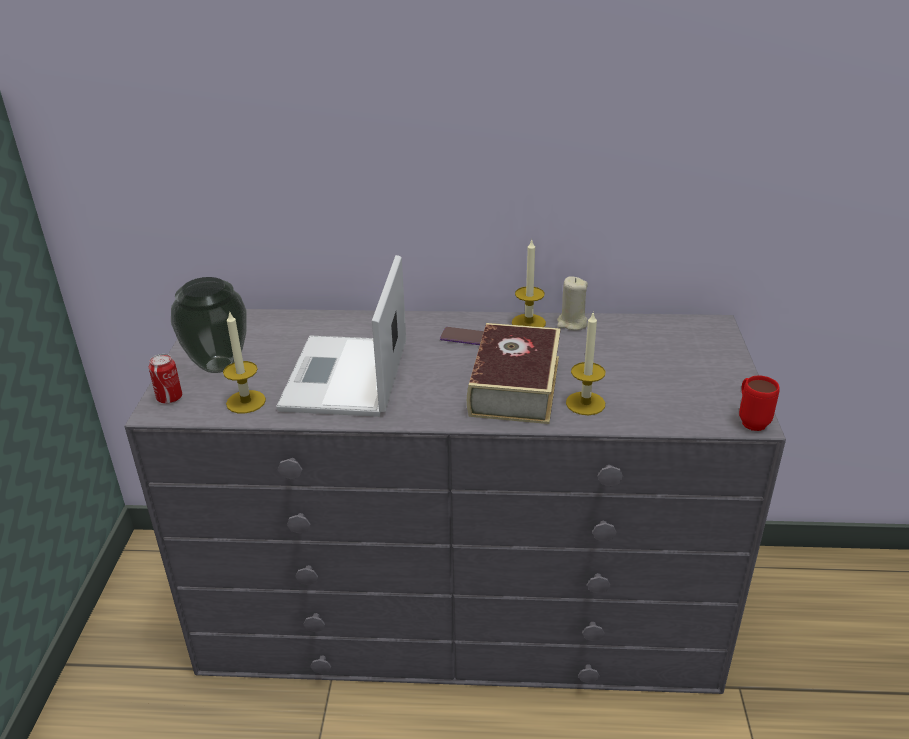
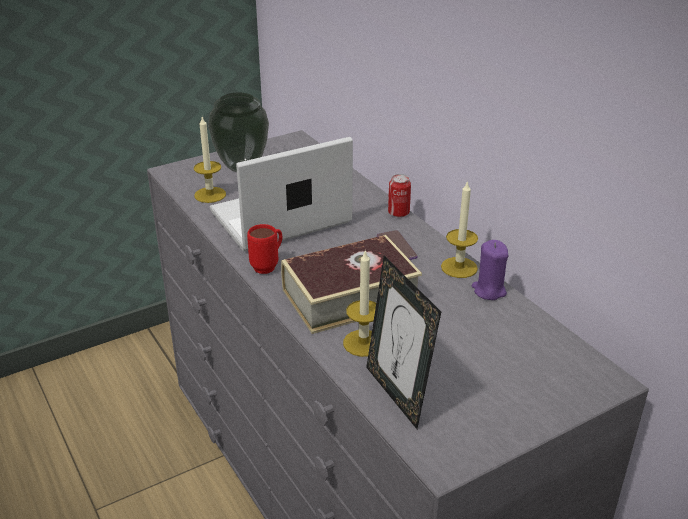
camera: 55 degrees right, 0 degrees up
can [149,354,182,404] -> can moved to [388,174,411,217]
beige candle [557,276,588,330] -> purple candle [472,240,508,300]
red mug [739,376,780,431] -> red mug moved to [247,224,282,274]
none -> picture frame [366,256,441,429]

